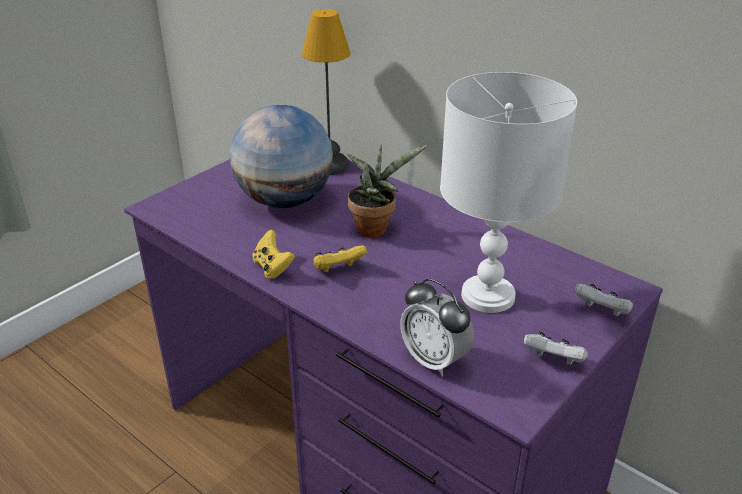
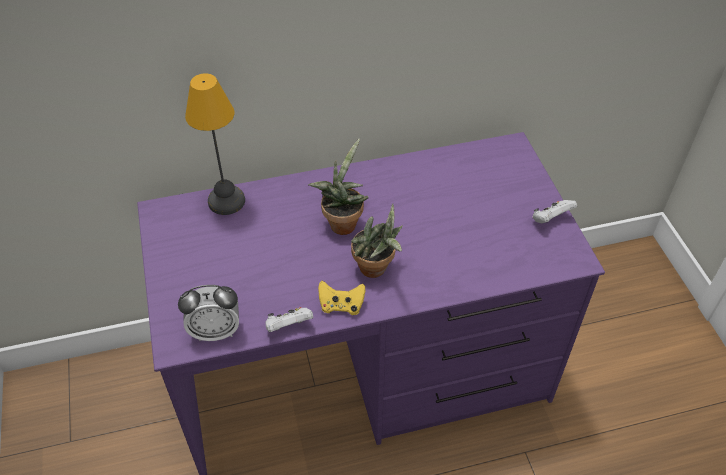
camera: 55 degrees left, 15 degrees up
globe [230,105,333,208] -> none
yellow game controller [314,246,367,272] -> potted plant [351,204,403,278]
alarm clock [400,278,474,377] -> alarm clock moved to [178,285,239,341]
white table lamp [440,72,577,313] -> none
white game controller [574,284,633,316] -> white game controller moved to [266,307,313,332]

